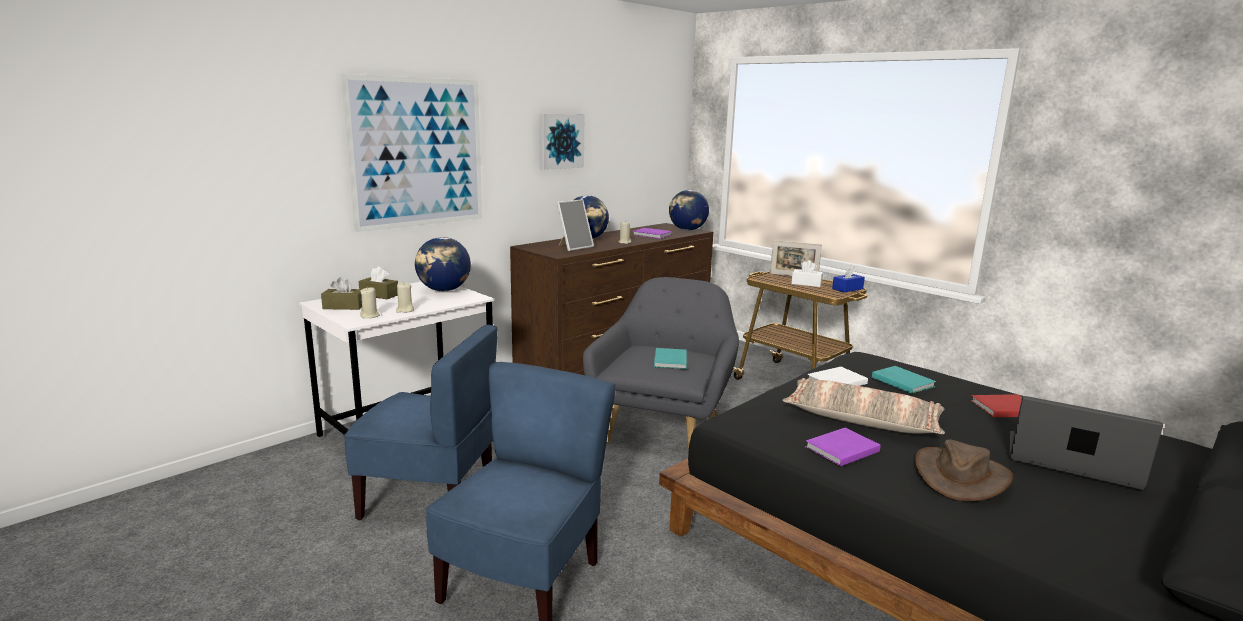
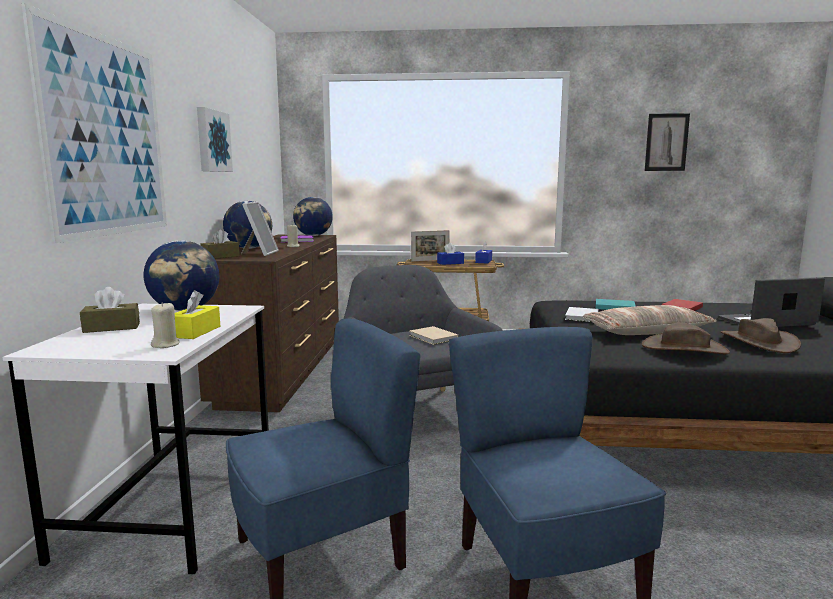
camera: 40 degrees left, 5 degrees down
brown tissue box [321,277,362,310] -> brown tissue box moved to [201,229,240,259]
beige candle [396,282,414,313] -> yellow tissue box [175,290,220,339]
turquoise book [654,348,687,369] -> beige book [409,326,458,345]
white tissue box [791,260,823,287] -> blue tissue box [437,243,464,265]
purple book [805,428,881,466] -> brown hat [642,322,730,354]
none -> picture [645,113,690,171]

